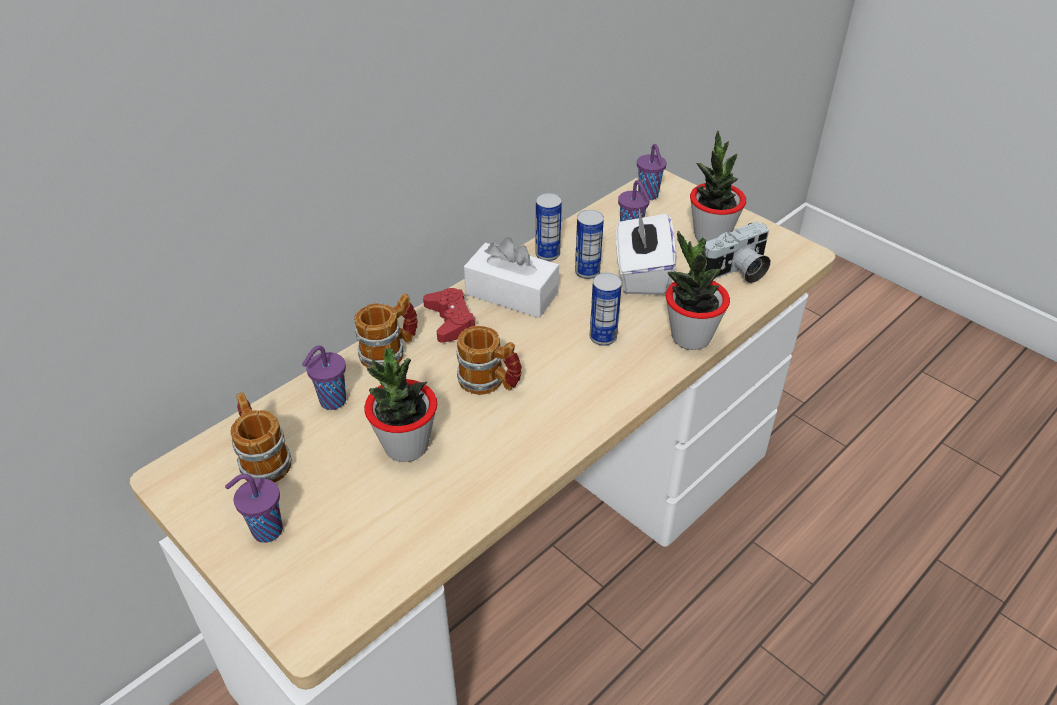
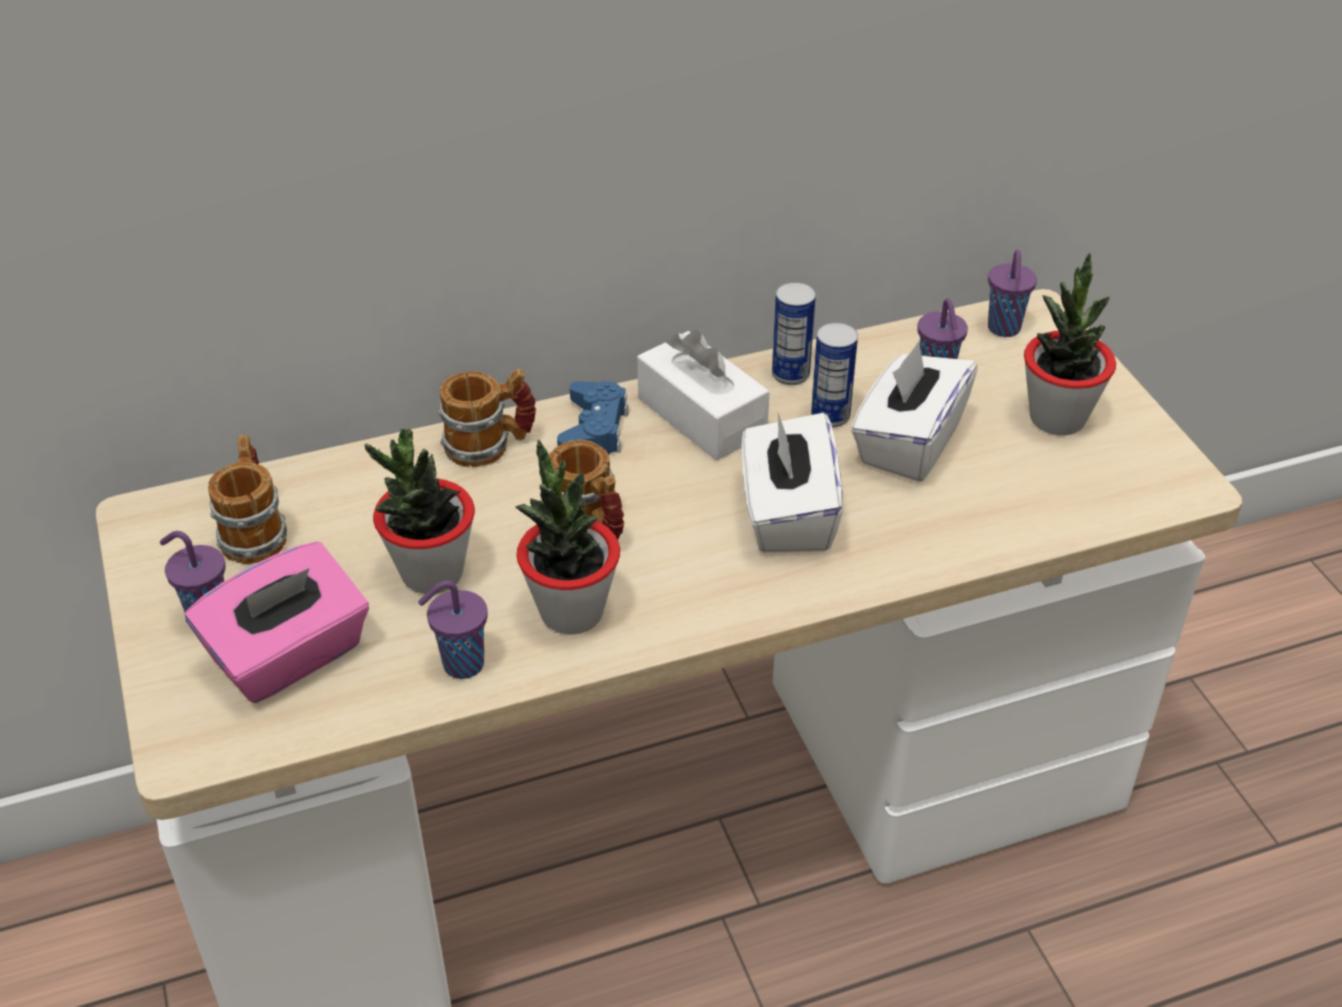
camera: 25 degrees right, 0 degrees up
purple cup [302,345,346,410] -> purple cup moved to [418,581,488,679]
red game controller [423,288,476,343] -> blue game controller [557,381,629,455]
can [589,273,622,346] -> white tissue box [742,413,843,553]
potted plant [666,231,730,350] -> potted plant moved to [515,440,620,635]
camera [705,221,771,283] -> none
none -> pink tissue box [185,542,369,703]

